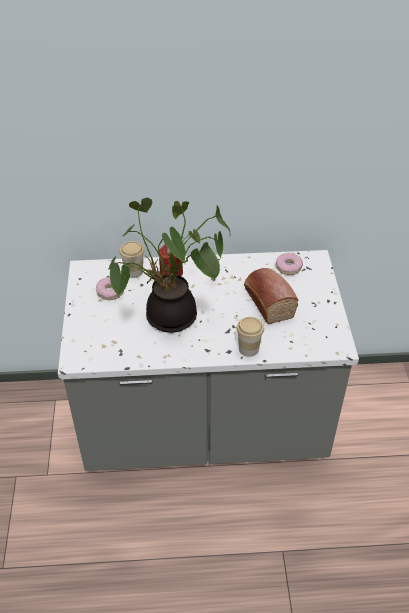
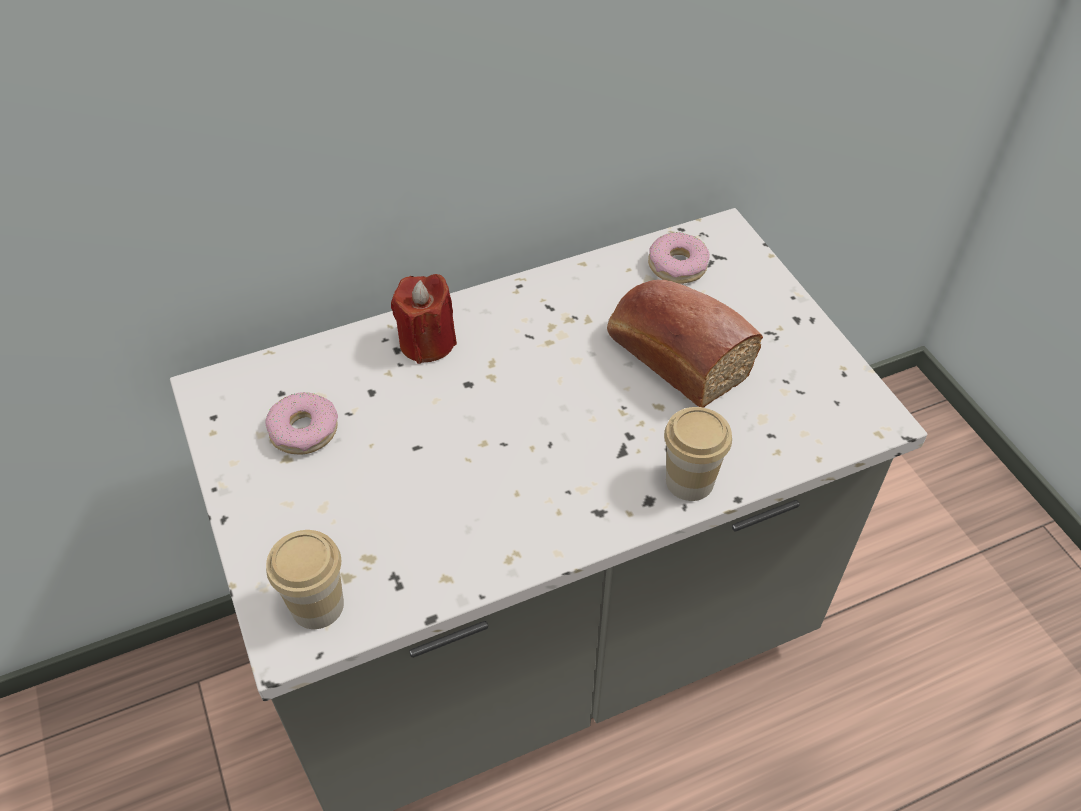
camera: 20 degrees left, 5 degrees up
potted plant [108,198,230,333] -> none
cup [120,241,144,278] -> cup moved to [266,530,344,629]

